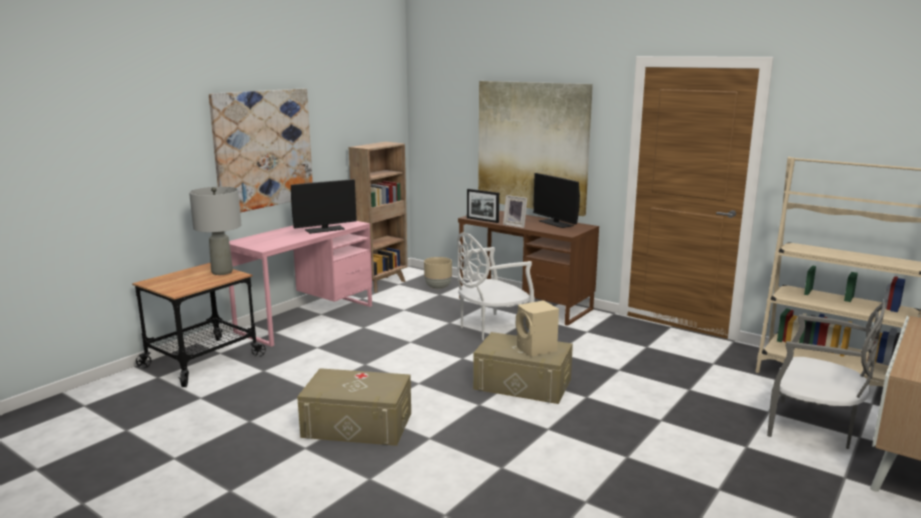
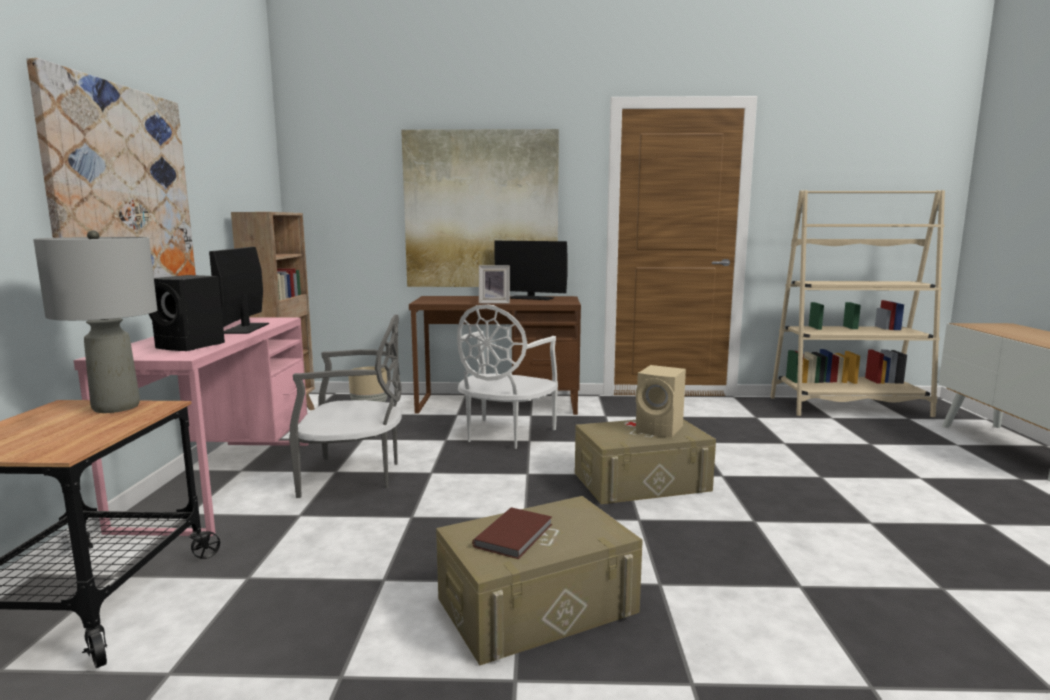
camera: 35 degrees left, 5 degrees down
monitor [291,179,357,234] -> monitor turned 150 degrees clockwise [209,247,269,334]
picture frame [467,189,499,223] -> none
grey chair [767,302,886,449] -> grey chair moved to [289,315,402,498]
none -> black speaker [149,275,225,351]
none -> brown book [472,507,552,559]

